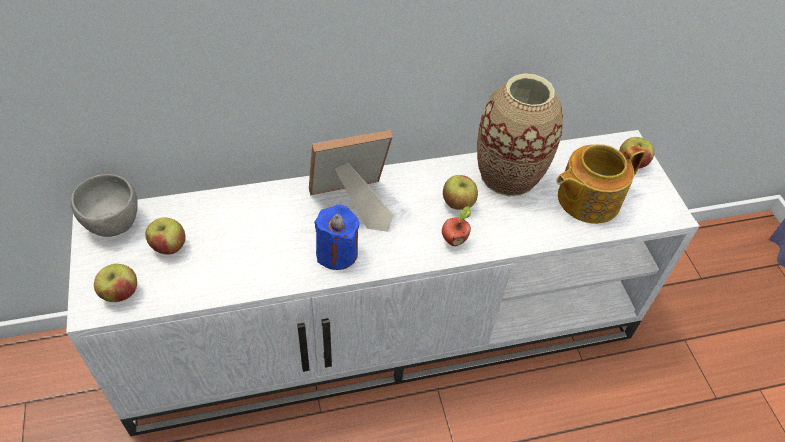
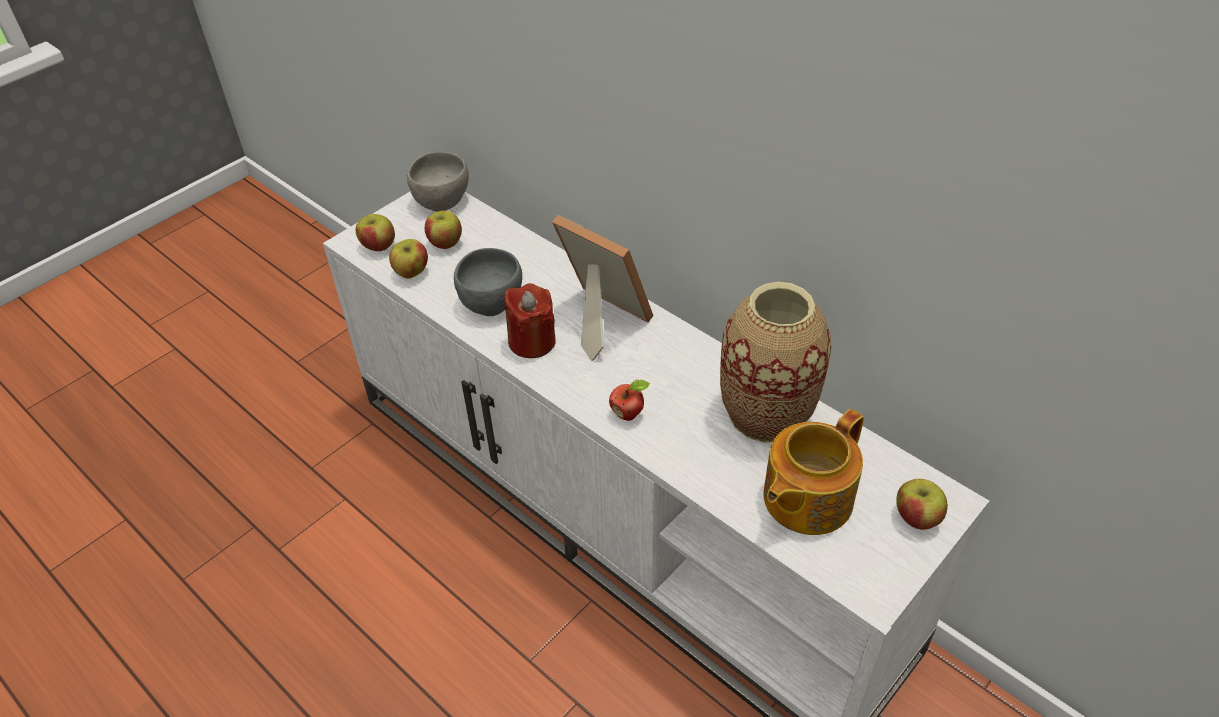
camera: 60 degrees right, 5 degrees down
blue candle [314,204,359,270] -> red candle [505,283,556,358]
apple [443,175,478,210] -> apple moved to [389,239,428,279]
teapot [556,144,645,224] -> teapot turned 75 degrees counterclockwise [763,409,864,535]
none -> grey bowl [454,248,522,316]

